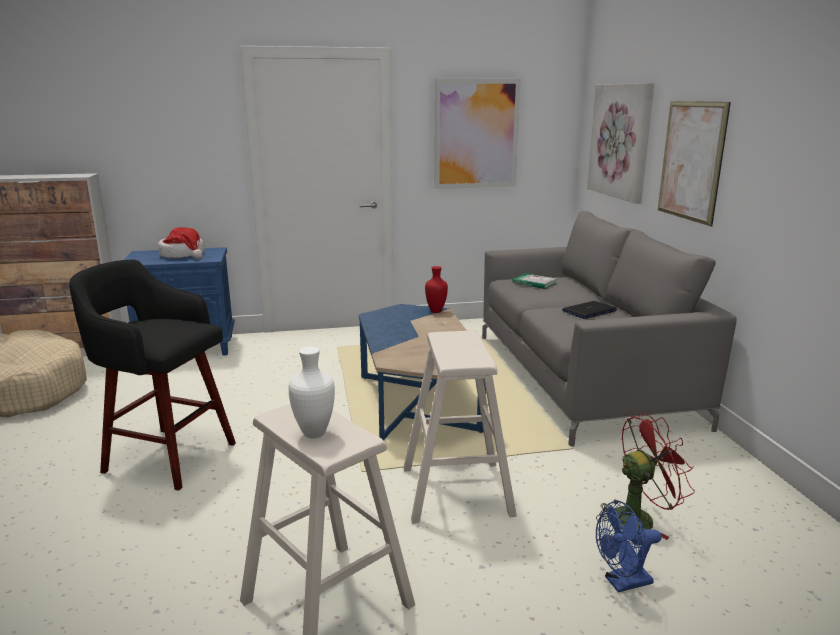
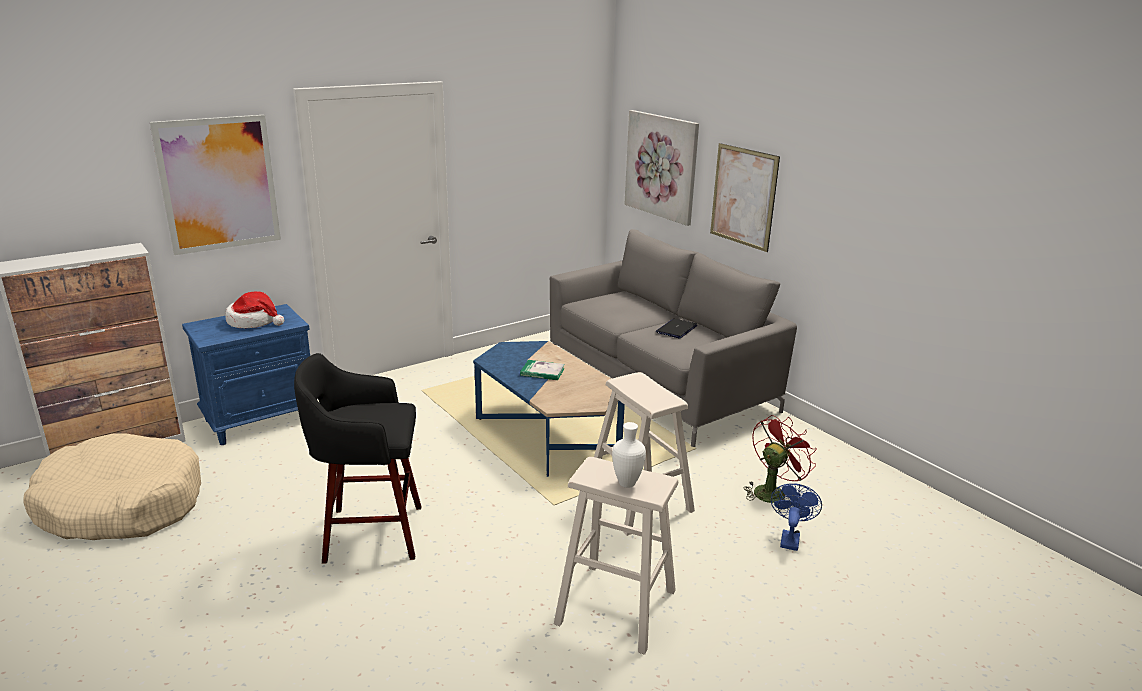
camera: 25 degrees left, 5 degrees up
red vase [425,266,448,313] -> none
picture [434,78,521,189] -> picture moved to [150,115,281,255]
book [512,273,557,289] -> book moved to [520,360,565,380]
blue fan [596,501,662,593] -> blue fan turned 150 degrees clockwise [771,483,822,551]

